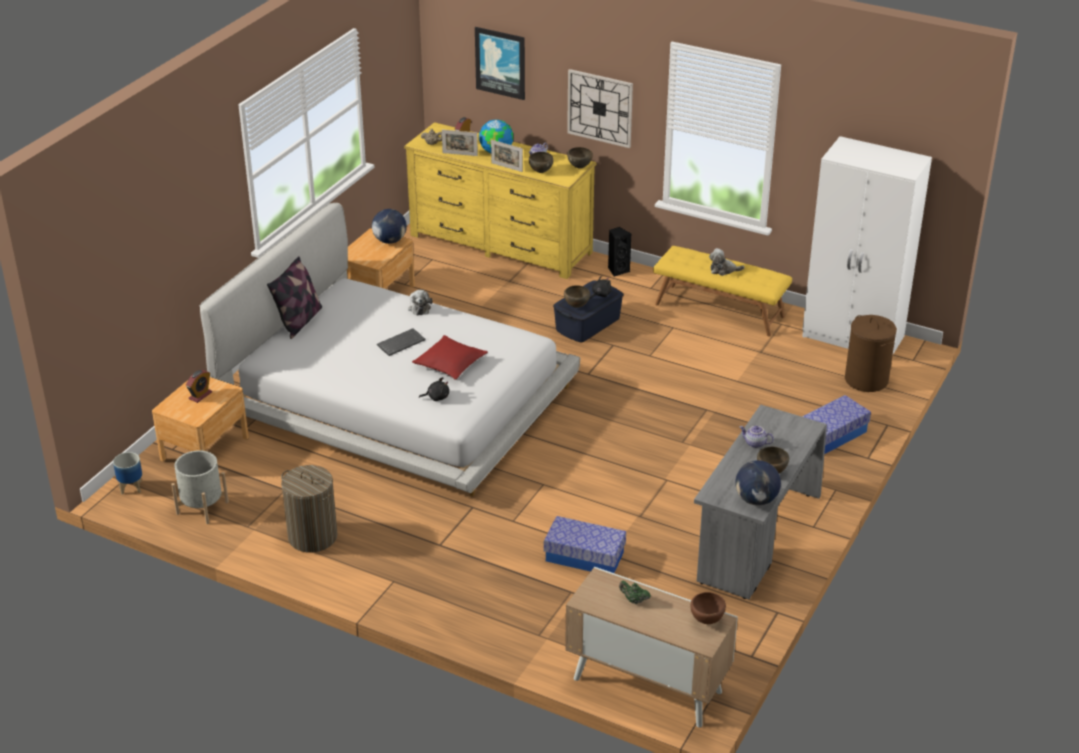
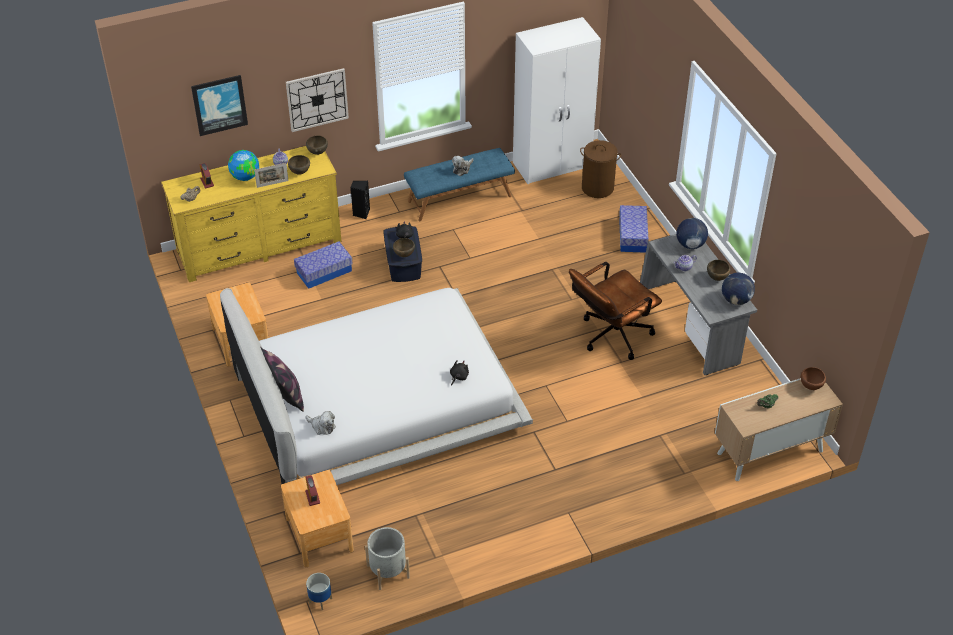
camera: 50 degrees left, 10 degrees up
laundry basket [281,465,338,552] -> none
globe [372,209,407,244] -> globe moved to [677,218,708,249]
keyboard [377,328,426,356] -> none
plush toy [408,290,433,315] -> plush toy moved to [305,411,336,435]
red pillow [412,335,488,380] -> none
picture frame [442,130,478,156] -> none
storage box [544,516,626,573] -> storage box moved to [294,242,353,289]
yellow bench [653,246,792,337] -> blue bench [404,148,515,221]
none -> brown office chair [569,262,662,360]

